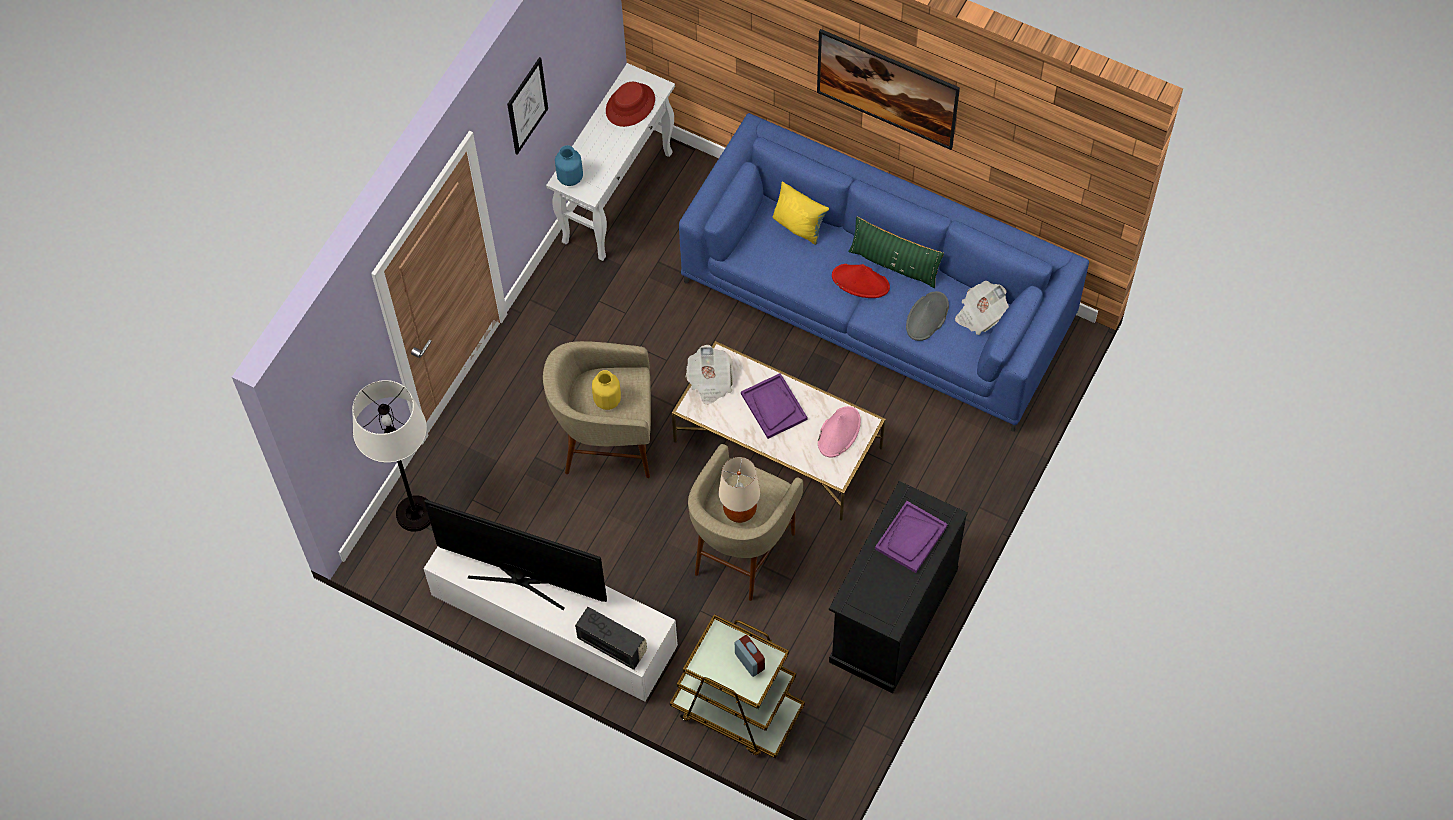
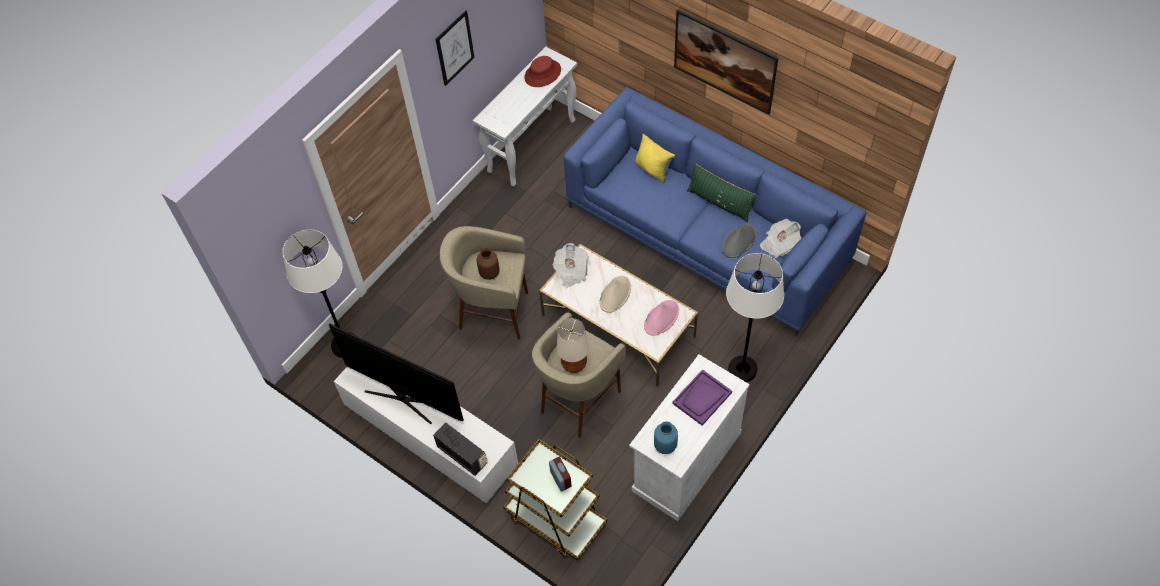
camera: 10 degrees right, 5 degrees down
blue vase [555,145,583,186] -> blue vase moved to [654,421,678,454]
yellow vase [592,370,621,410] -> brown vase [476,248,499,280]
purple tray [741,373,808,439] -> beige hat [599,276,631,313]
black cabinet [829,481,968,693] -> white cabinet [629,355,750,521]
red hat [832,264,890,298] -> none
none -> white floor lamp [726,253,784,382]

